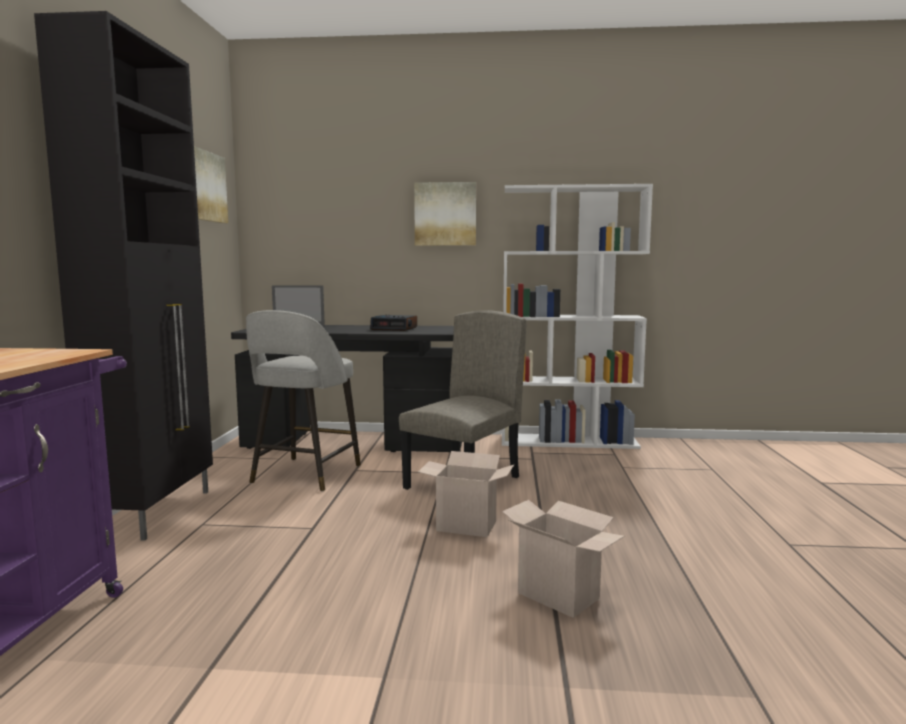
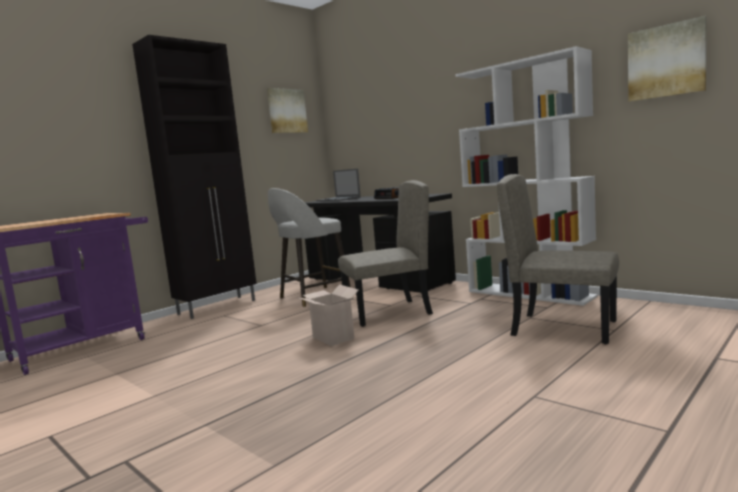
camera: 40 degrees right, 0 degrees up
picture [414,182,476,246] -> picture moved to [628,16,707,102]
cardboard box [502,500,625,618] -> none
none -> beige chair [497,174,619,344]

